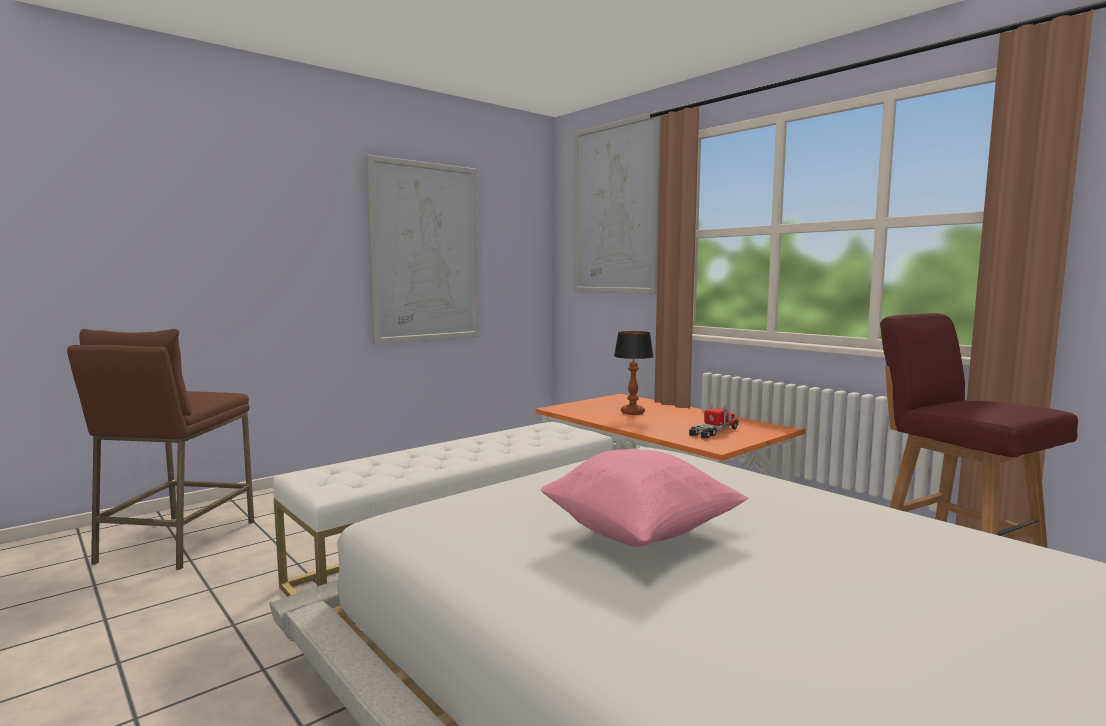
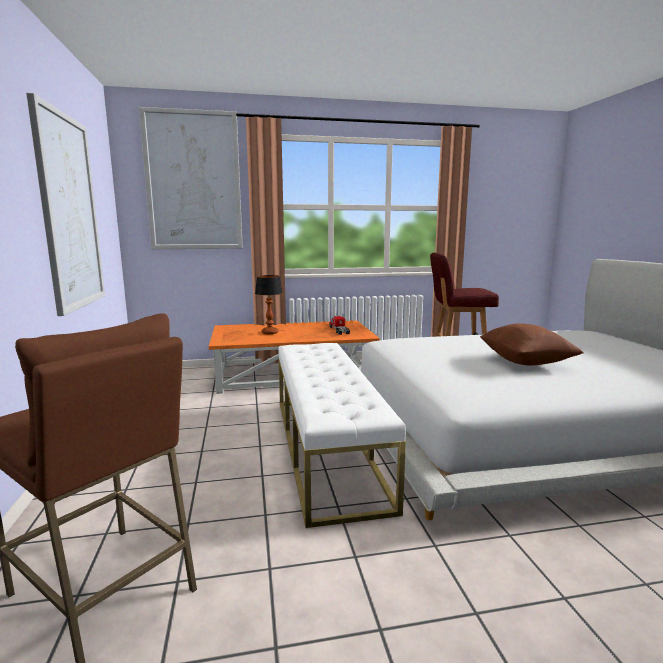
camera: 60 degrees left, 5 degrees up
pink pillow [541,449,748,547] -> brown pillow [480,323,584,365]

